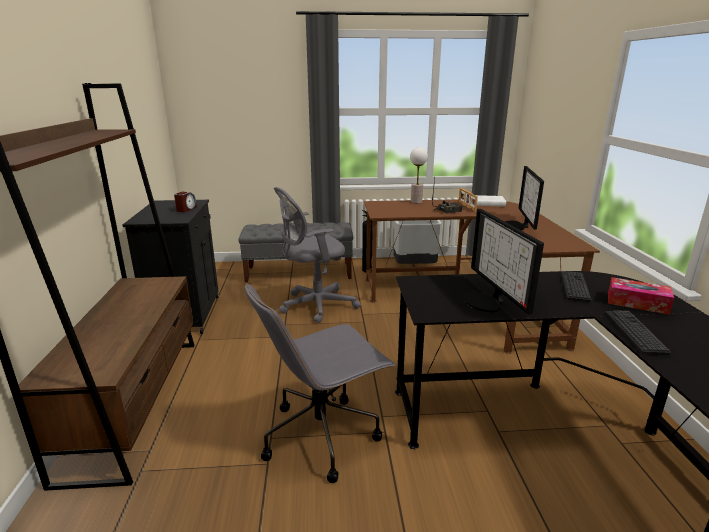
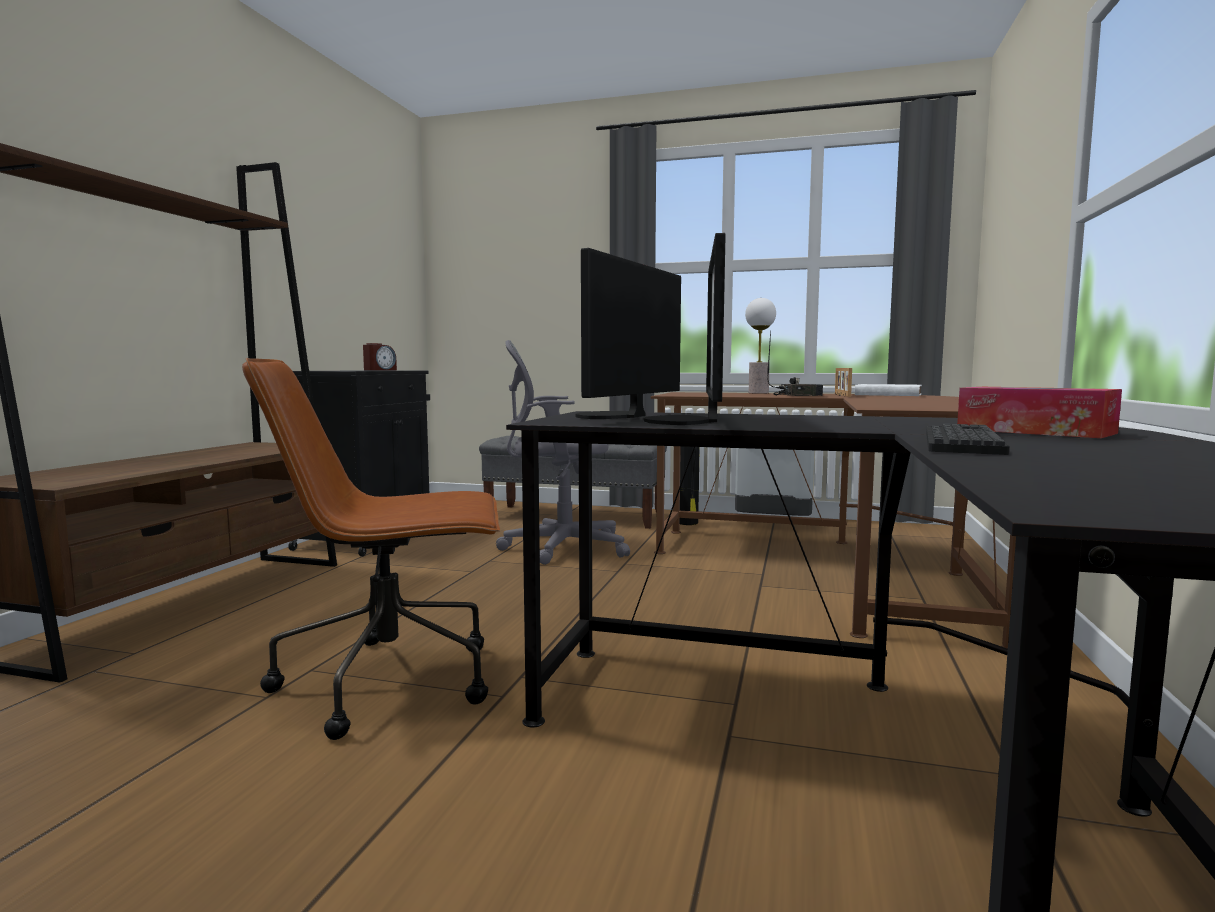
camera: 20 degrees right, 15 degrees down
grey office chair [244,283,395,483] -> brown office chair [242,358,500,740]
monitor [505,166,544,230] -> monitor moved to [576,248,681,419]
keyboard [561,271,592,303] -> none

